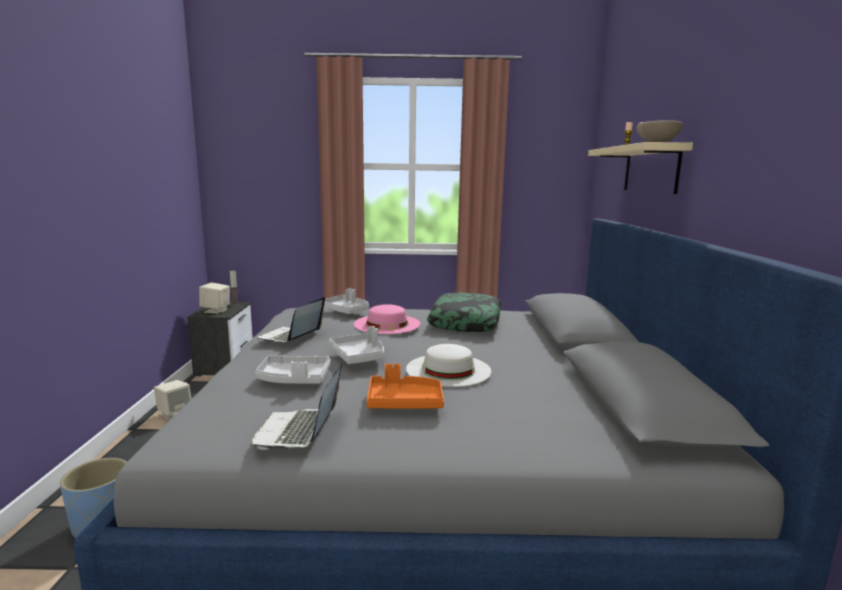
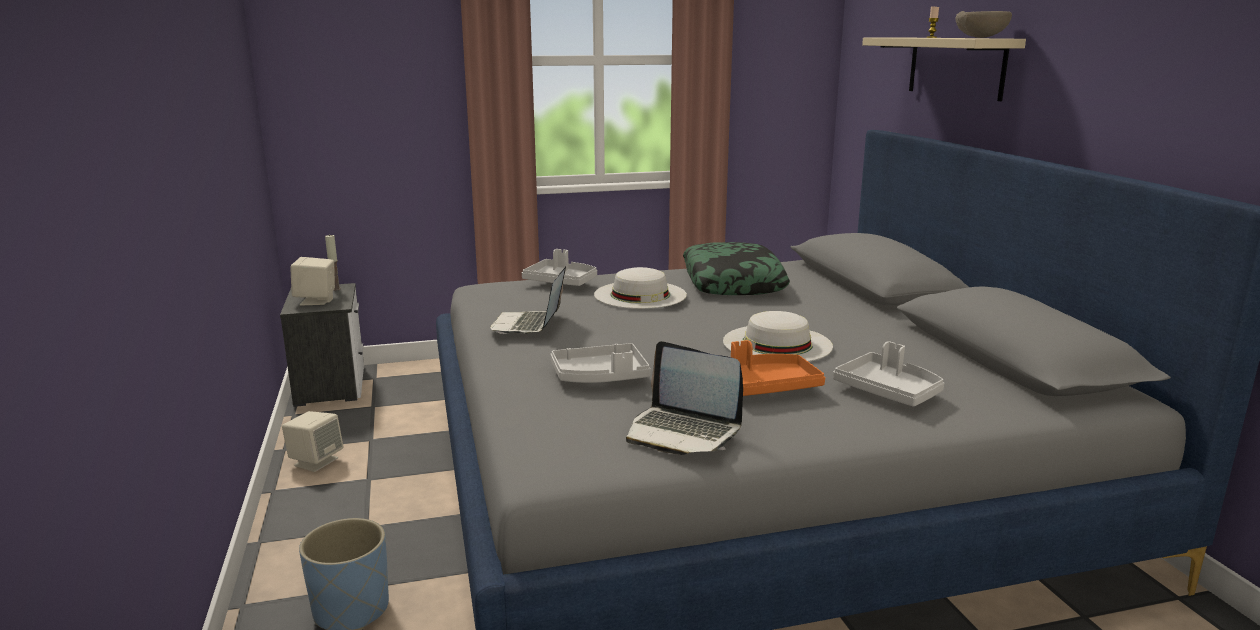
camera: 15 degrees left, 5 degrees up
laptop [252,364,342,450] -> laptop turned 45 degrees counterclockwise [626,341,743,455]
grey tray [329,326,384,364] -> grey tray moved to [833,341,944,407]
pink hat [354,304,420,334] -> white hat [594,267,687,309]

